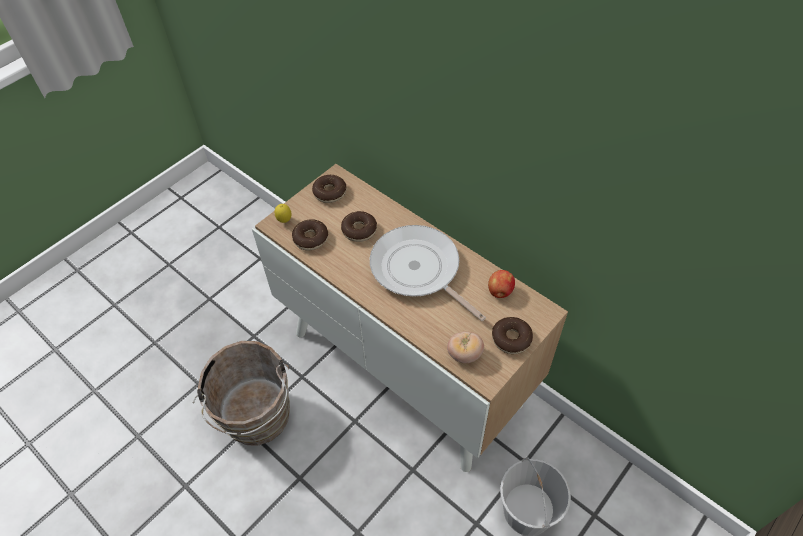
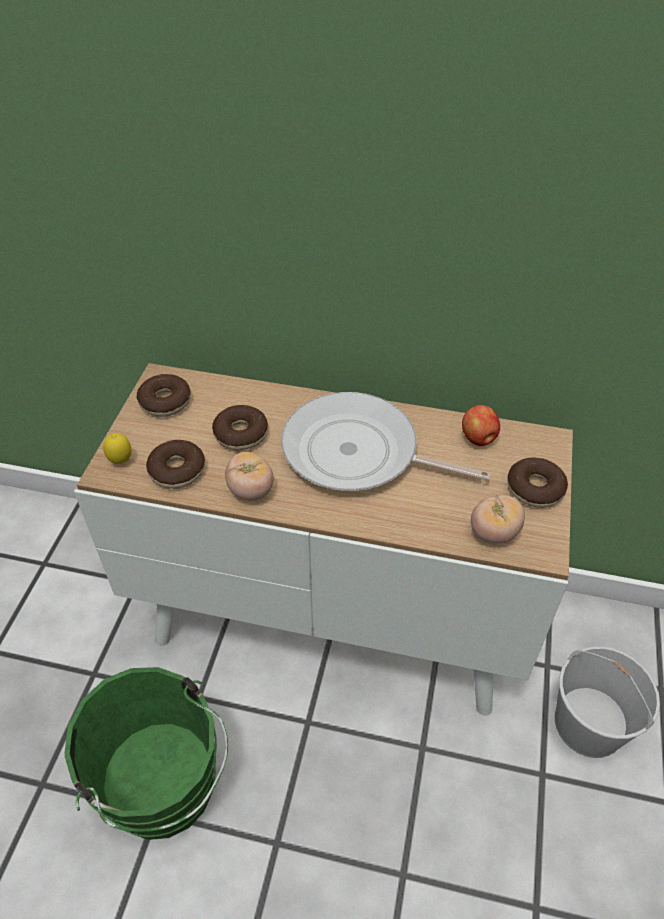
camera: 30 degrees left, 5 degrees down
brown bucket [193,341,290,445] -> green bucket [64,667,228,840]
none -> tomato [225,452,274,501]

